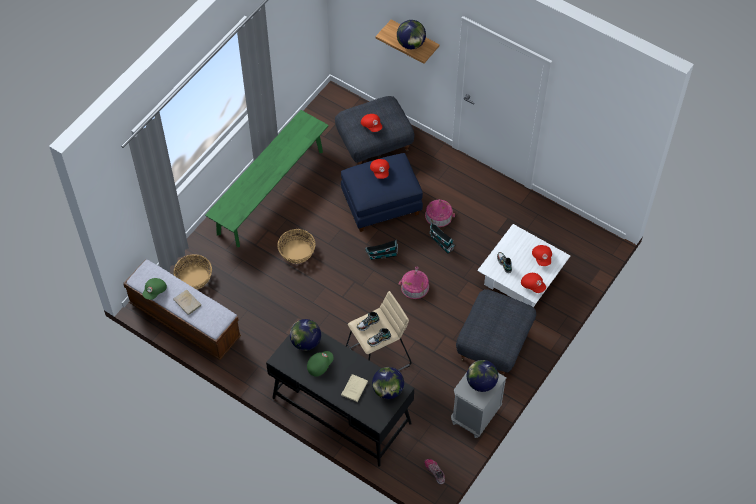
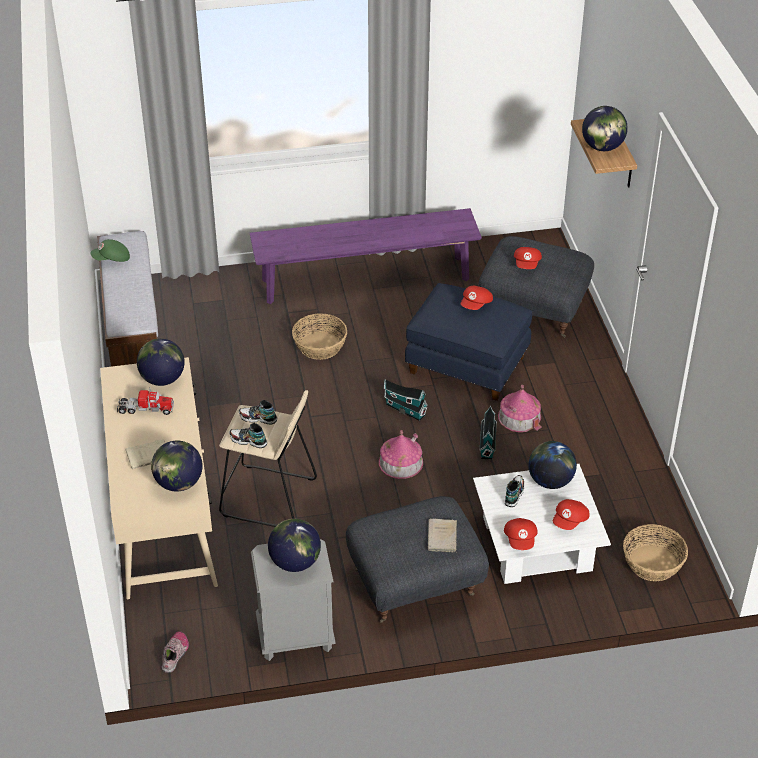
camera: 45 degrees right, 15 degrees down
beige book [173,289,202,315] -> beige book moved to [428,519,457,552]
basket [174,254,212,289] -> basket moved to [623,524,688,581]
green bench [205,110,329,247] -> purple bench [250,208,482,304]
black desk [266,319,414,467] -> beige desk [100,357,218,599]
green cap [307,351,334,377] -> toy truck [117,388,174,415]
none -> globe [528,441,577,489]

